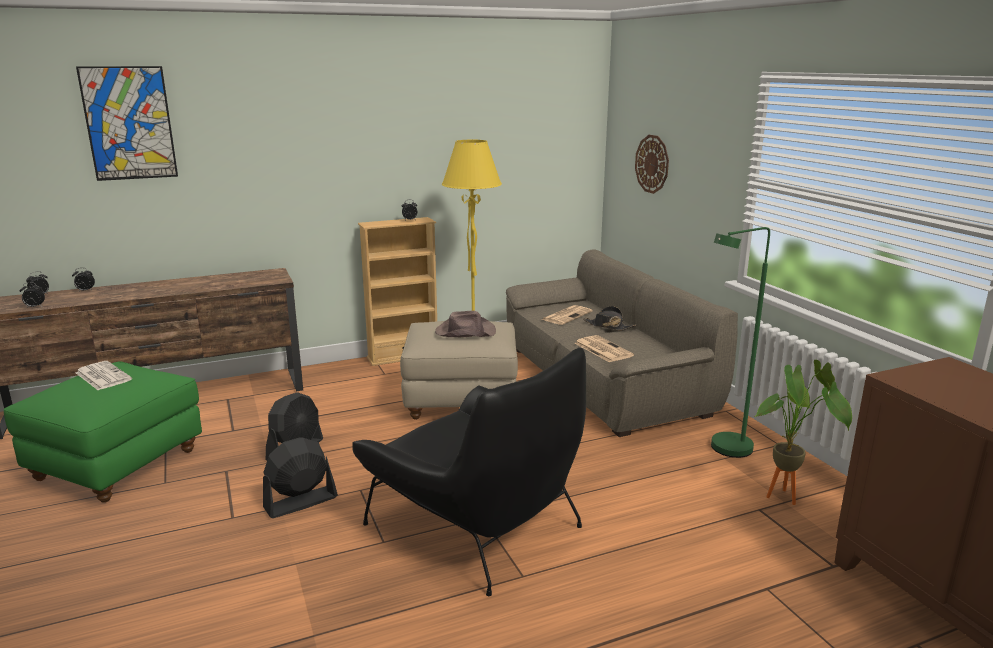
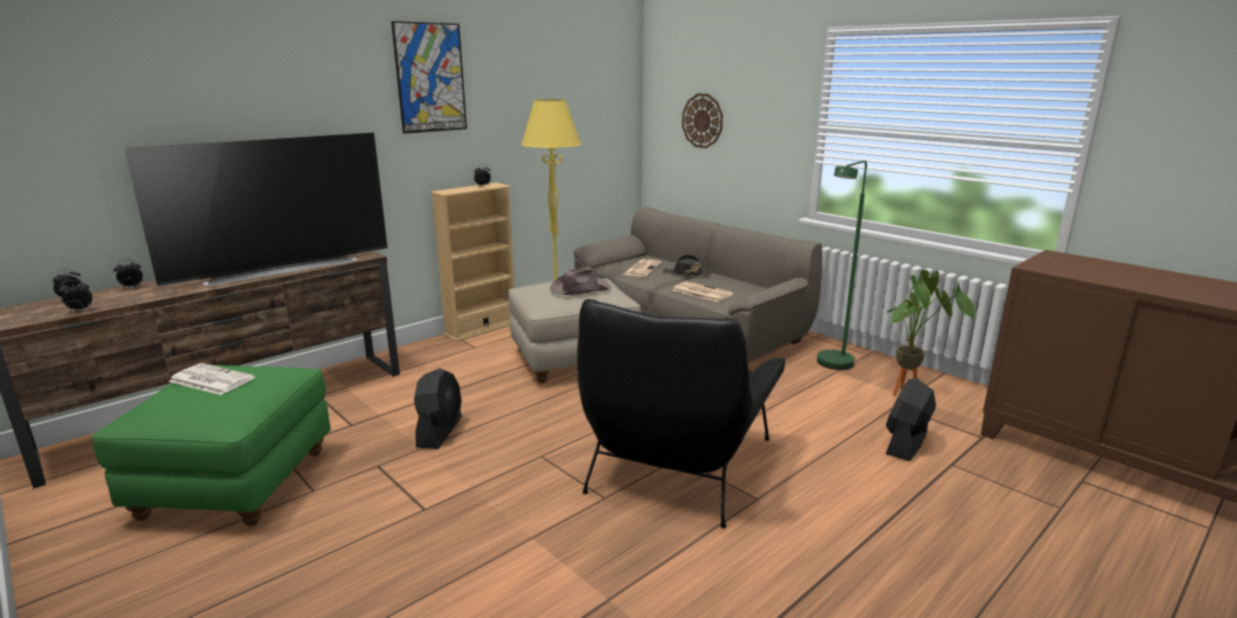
camera: 20 degrees left, 0 degrees up
picture [76,66,178,181] -> picture moved to [391,21,467,134]
black fan [263,437,338,518] -> black fan moved to [886,378,936,461]
black armchair [352,348,586,596] -> black armchair turned 90 degrees clockwise [577,299,785,528]
none -> television [124,133,388,286]

